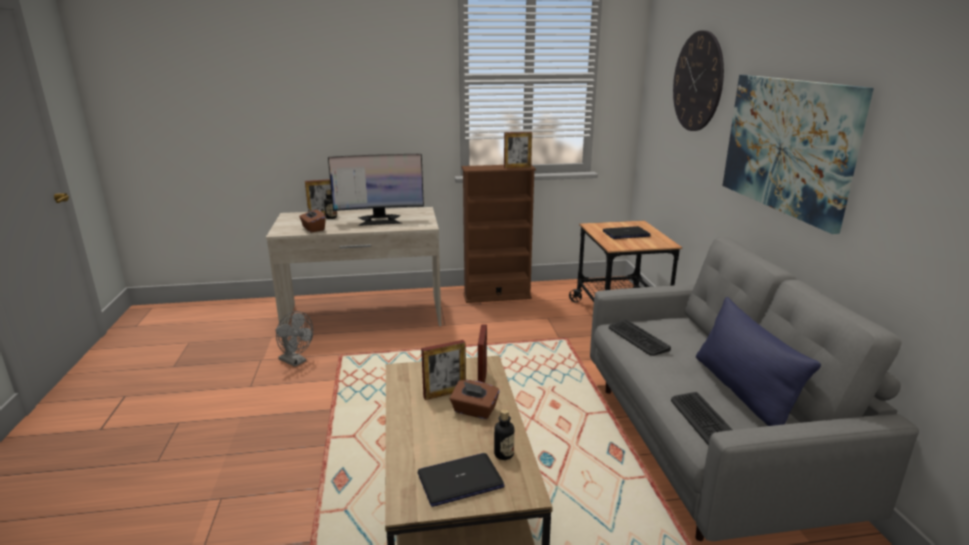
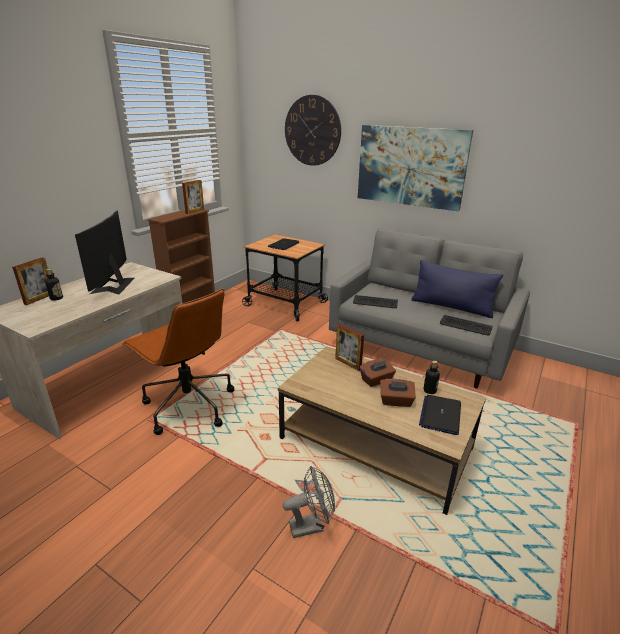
camera: 50 degrees left, 5 degrees up
grey fan [276,311,313,367] -> grey fan moved to [283,466,335,538]
brown tissue box [299,207,326,233] -> brown tissue box moved to [380,379,416,407]
monitor [328,154,424,226] -> monitor turned 150 degrees clockwise [75,211,135,295]
picture frame [421,340,466,400] -> none
none -> brown office chair [122,288,234,435]

